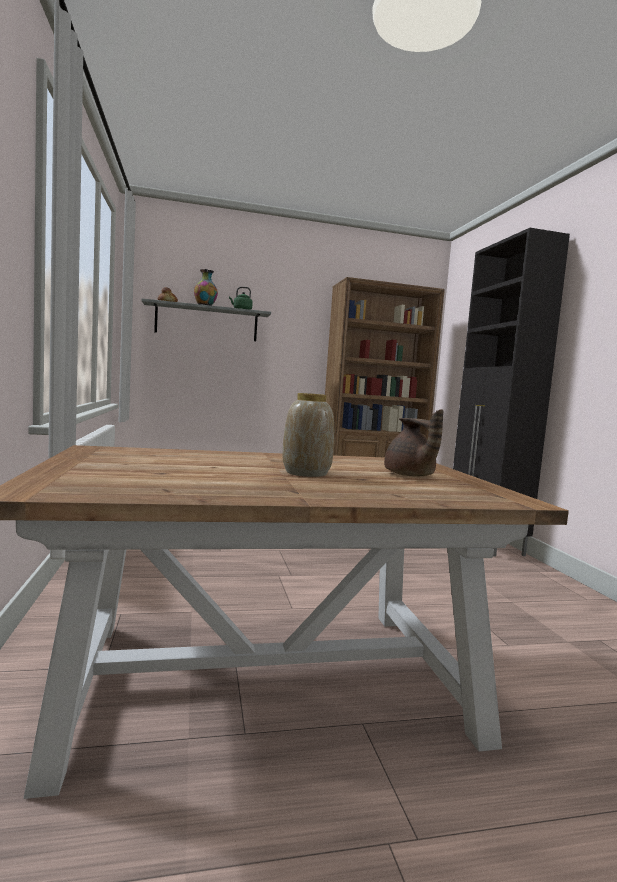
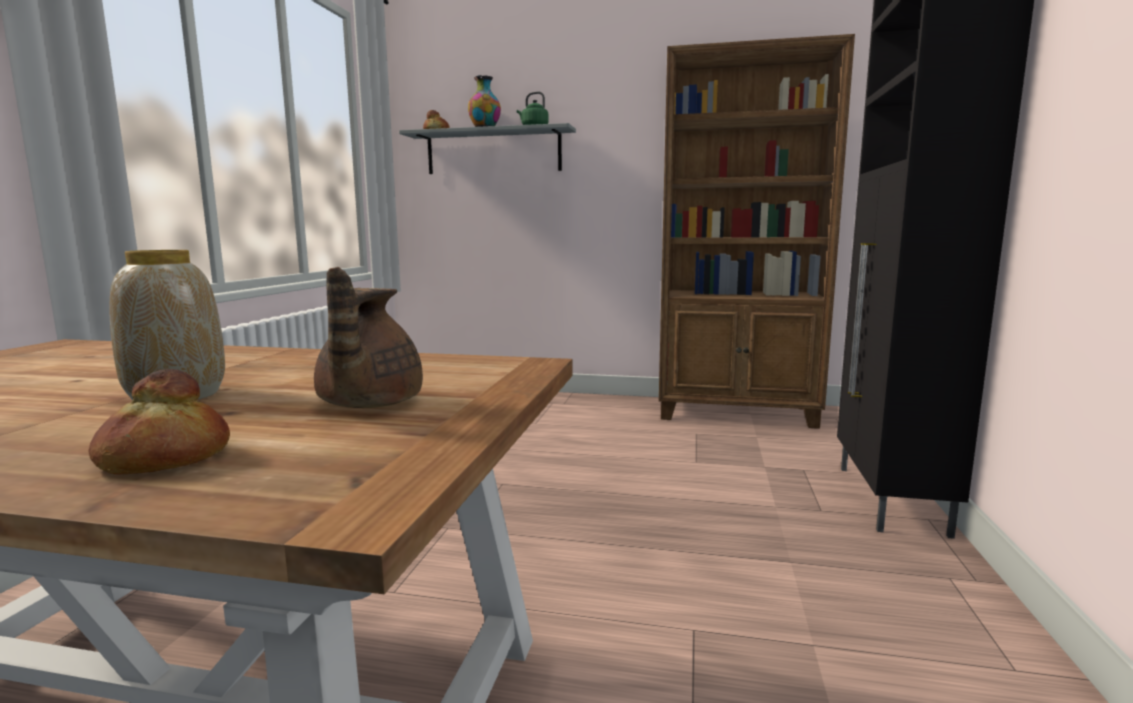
camera: 25 degrees right, 5 degrees up
none -> bread [88,369,230,474]

